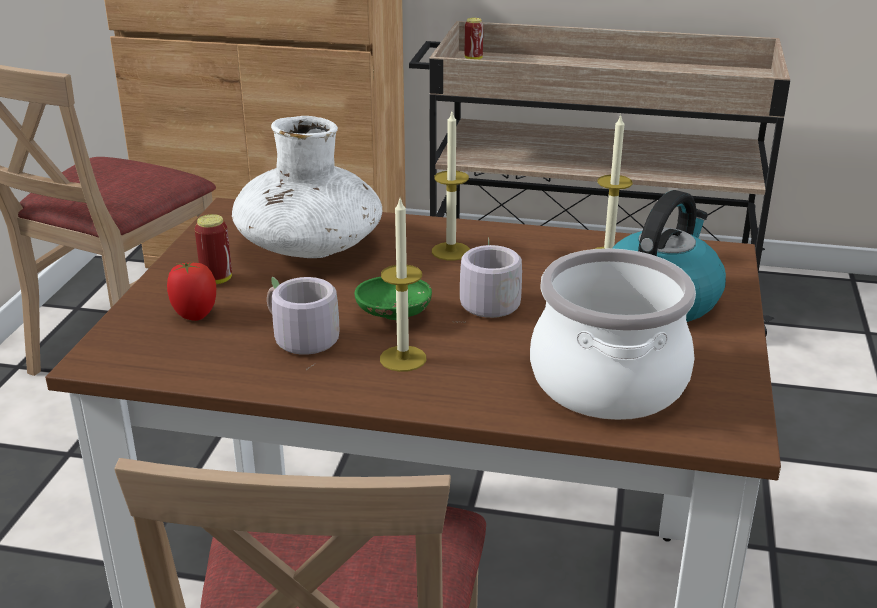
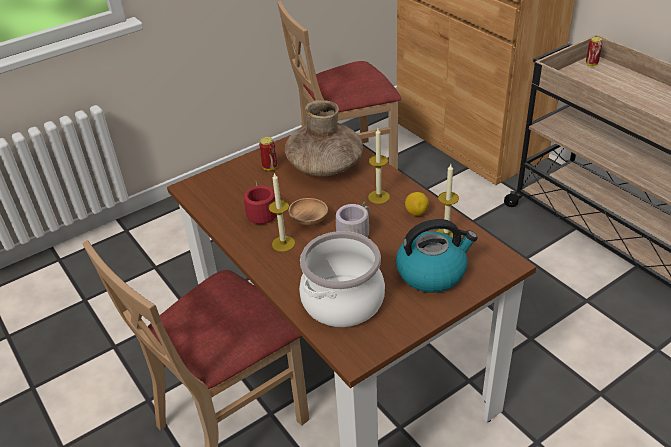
camera: 45 degrees right, 10 degrees up
tomato [167,262,216,321] -> none
white vase [232,116,382,258] -> brown vase [285,100,363,177]
grey mug [267,277,339,370] -> red mug [244,183,277,230]
green bowl [354,277,432,320] -> brown bowl [288,198,328,225]
none -> lemon [405,192,429,216]

